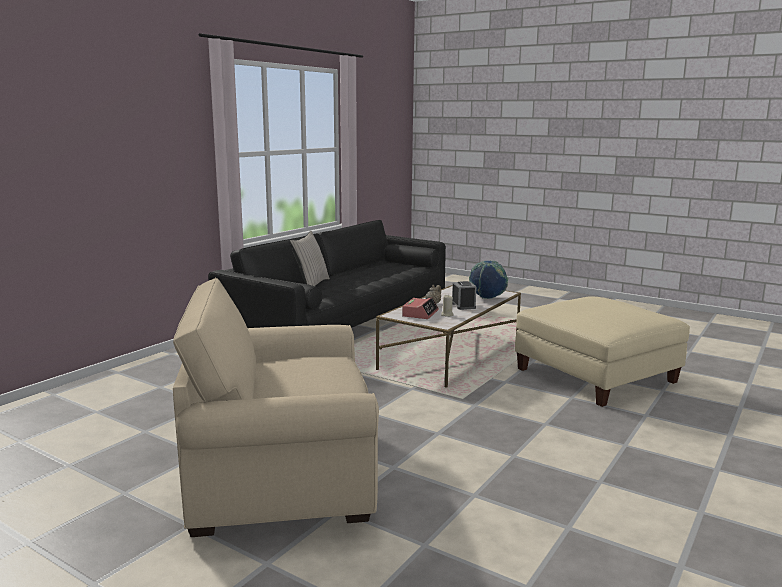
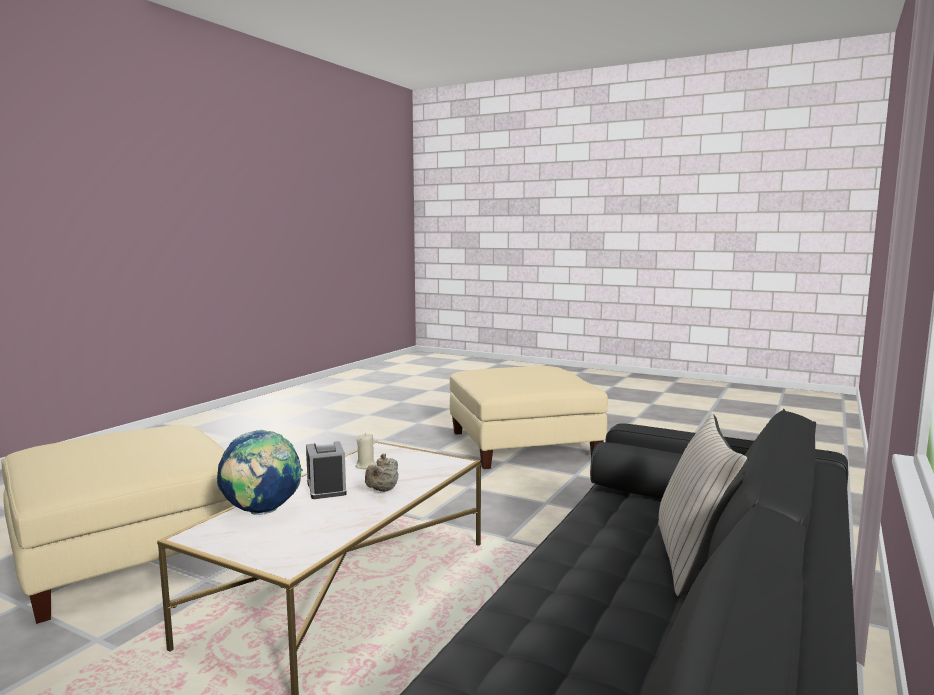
camera: 175 degrees right, 5 degrees down
beige armchair [173,277,379,537] -> beige ottoman [450,366,608,469]
alarm clock [402,297,439,319] -> none

